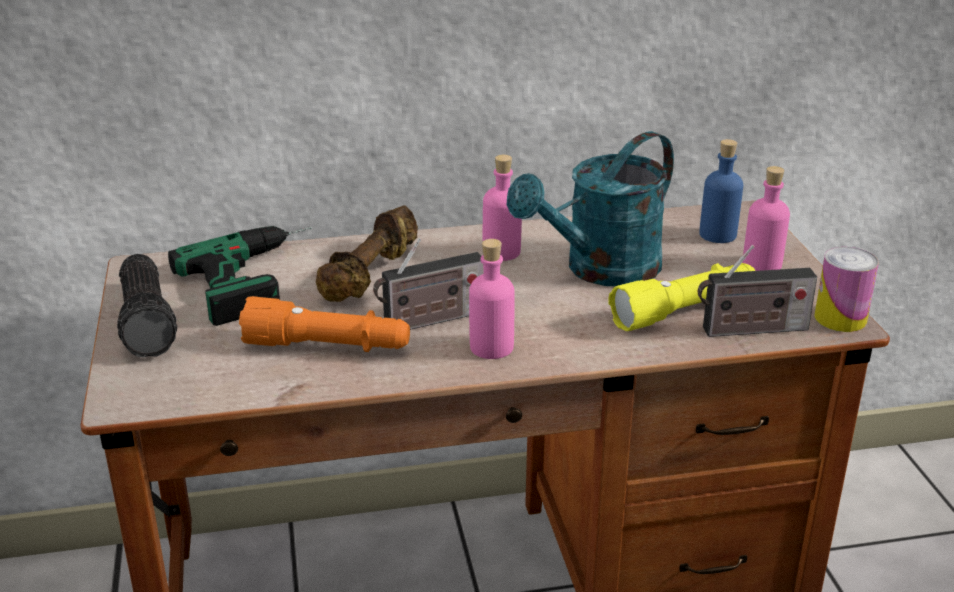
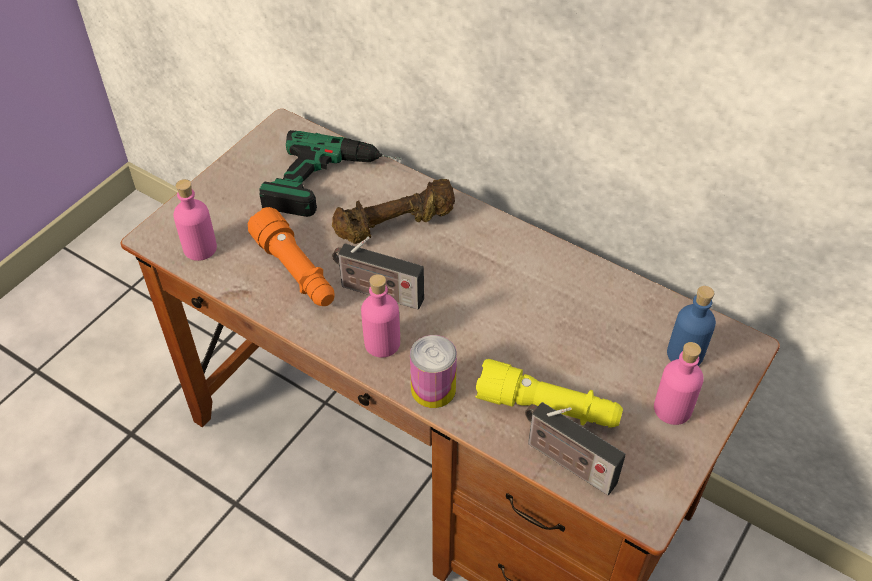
camera: 45 degrees right, 20 degrees up
flashlight [117,254,177,358] -> none
pink bottle [483,155,522,261] -> pink bottle moved to [173,179,217,261]
turquoise watering can [507,131,674,286] -> none
can [814,247,879,332] -> can moved to [410,335,457,408]

